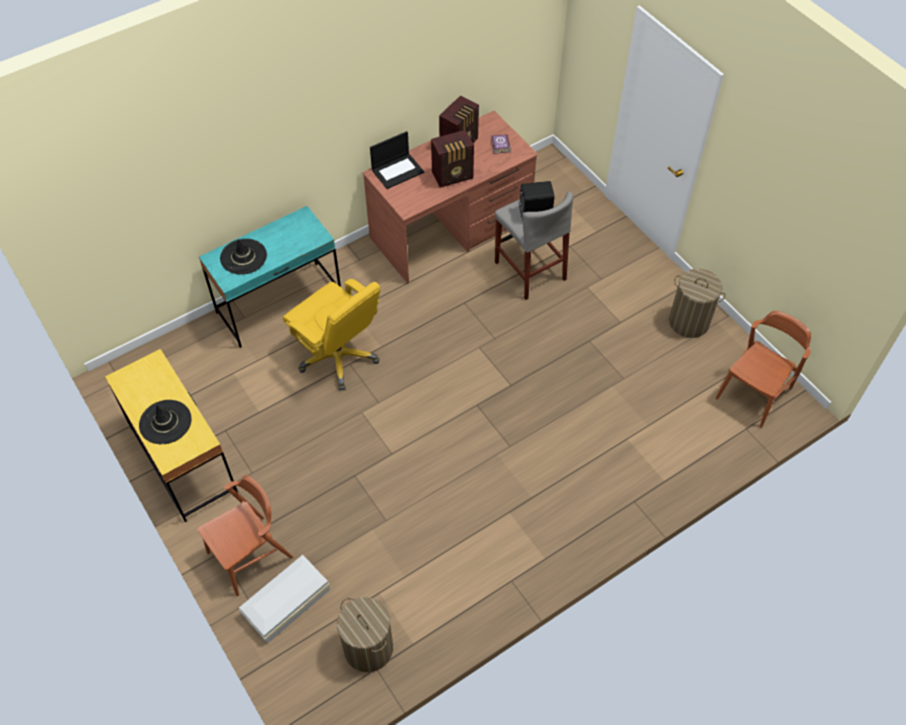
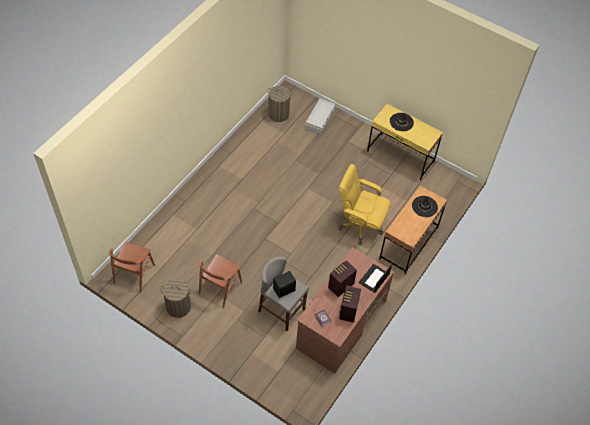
camera: 155 degrees right, 0 degrees up
brown chair [197,475,293,596] -> brown chair moved to [199,254,242,308]
turquoise desk [199,206,341,348] -> brown desk [379,185,447,274]

